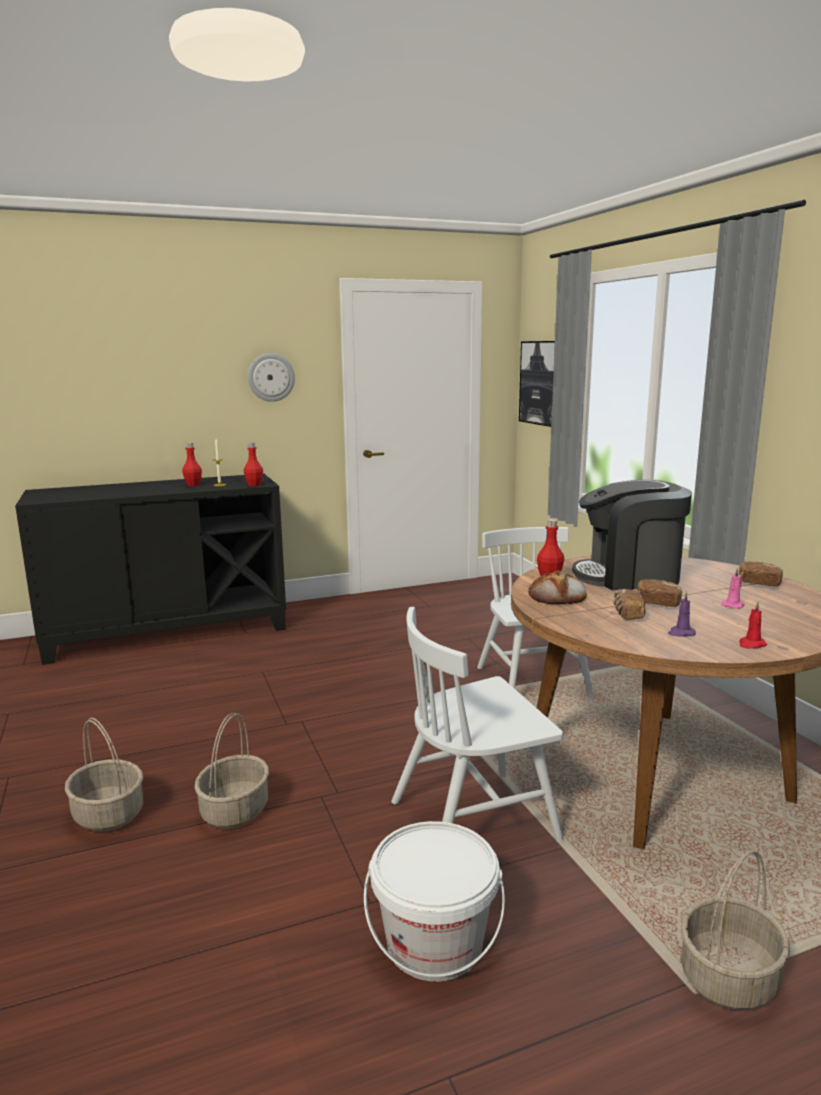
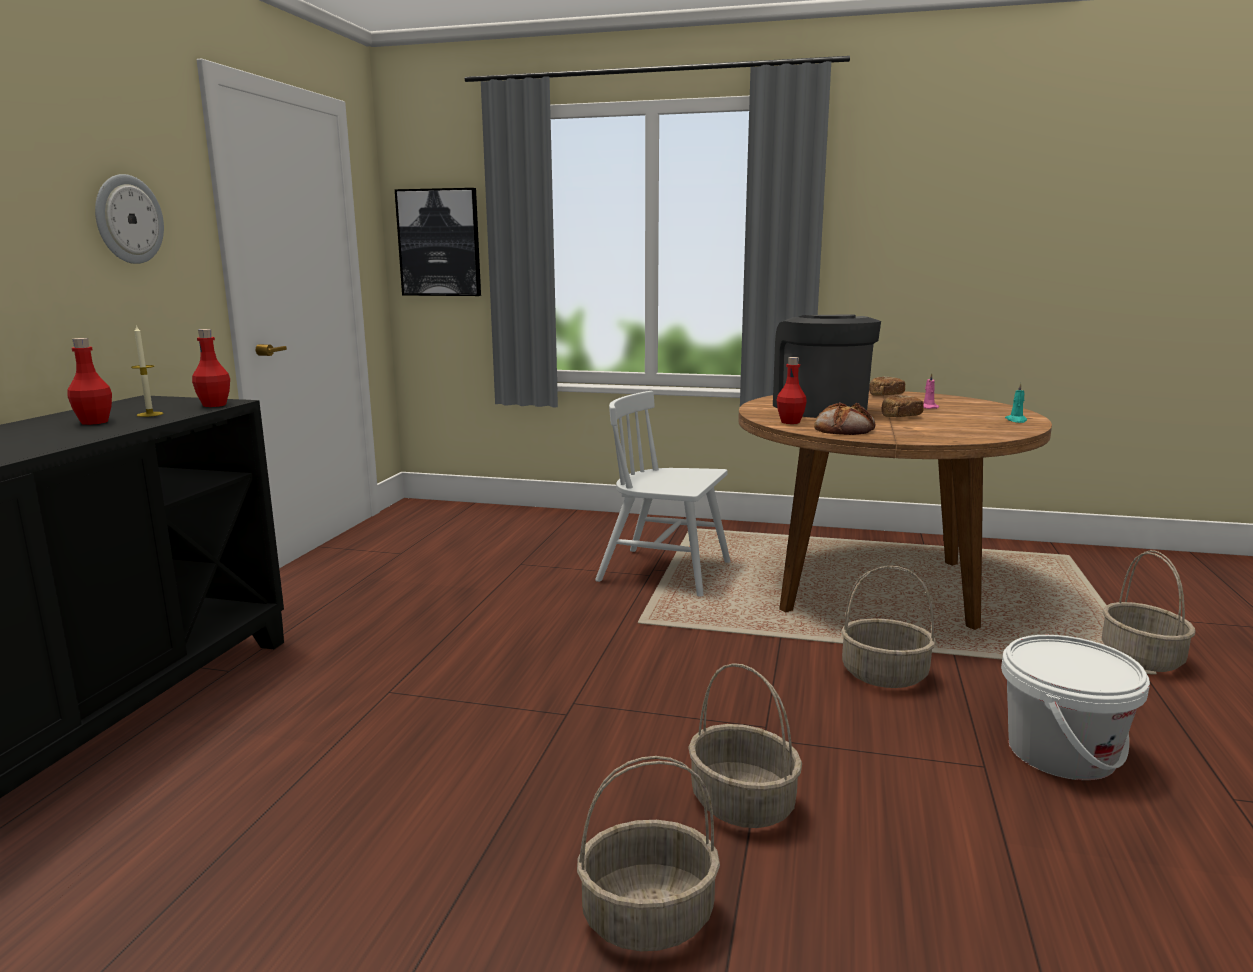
camera: 55 degrees left, 0 degrees up
white chair [391,607,564,843] -> basket [841,566,936,688]
coffee machine [572,480,692,590] -> coffee machine turned 135 degrees clockwise [773,314,881,418]
bread [613,589,645,620] -> none
purple candle [668,592,696,637] -> none
red candle [739,601,767,649] -> turquoise candle [1005,383,1027,423]

